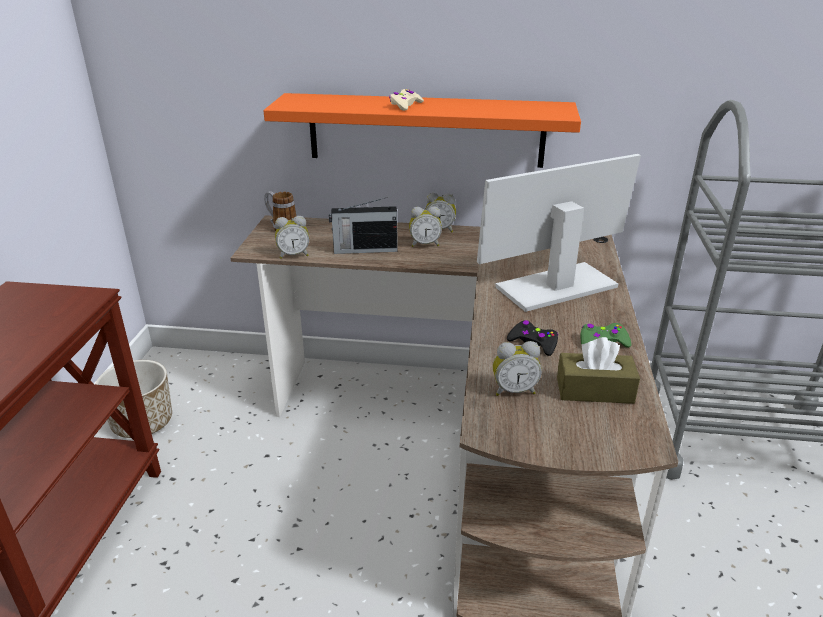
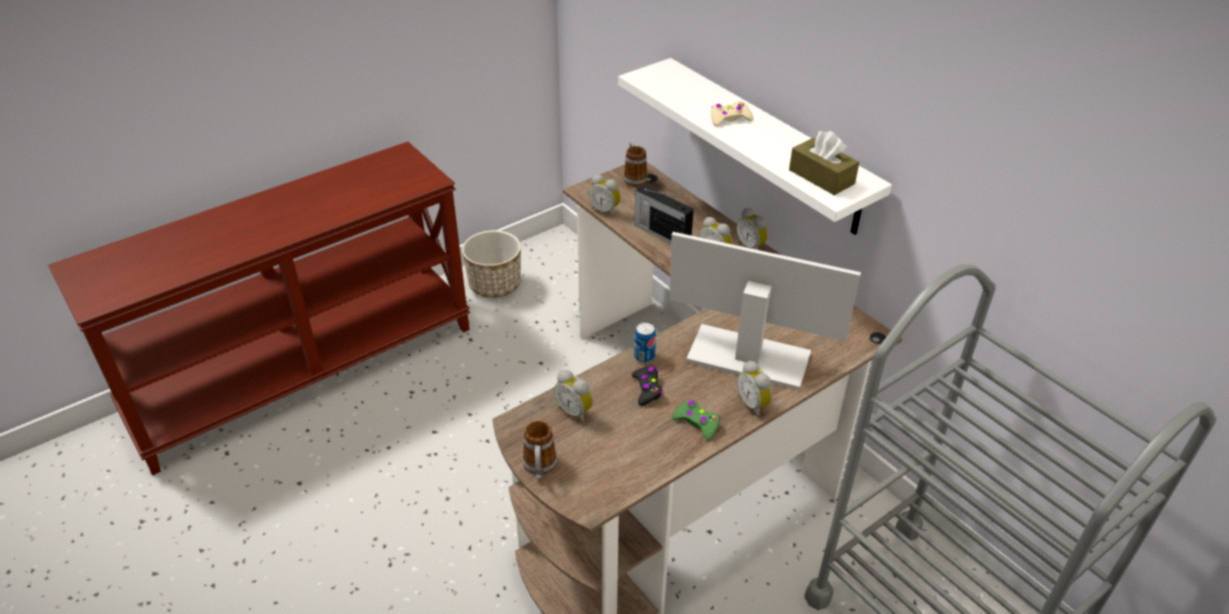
camera: 45 degrees right, 10 degrees up
orange shelf [263,93,581,168] -> white shelf [618,58,892,235]
brown tissue box [557,337,640,404] -> brown tissue box moved to [789,131,859,195]
none -> mug [523,420,557,479]
none -> can [634,322,656,363]
none -> alarm clock [737,361,773,417]

